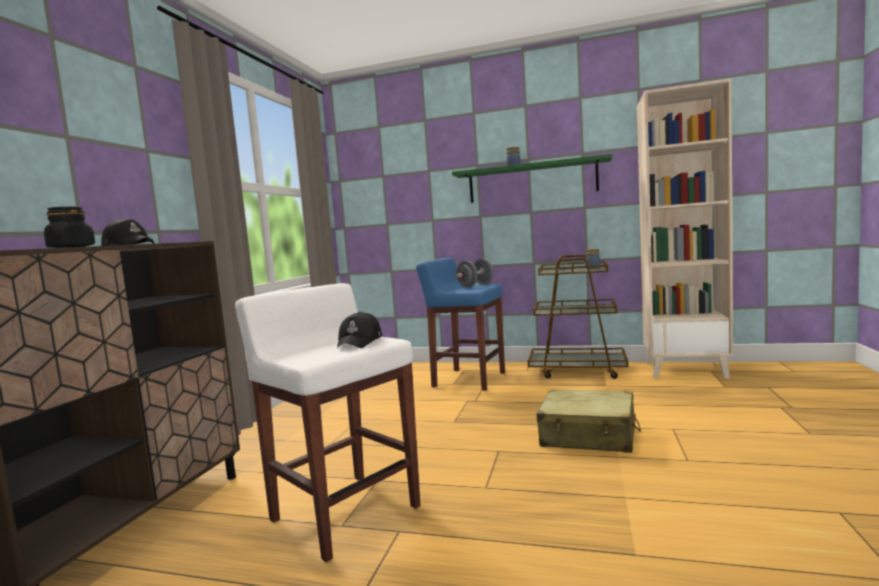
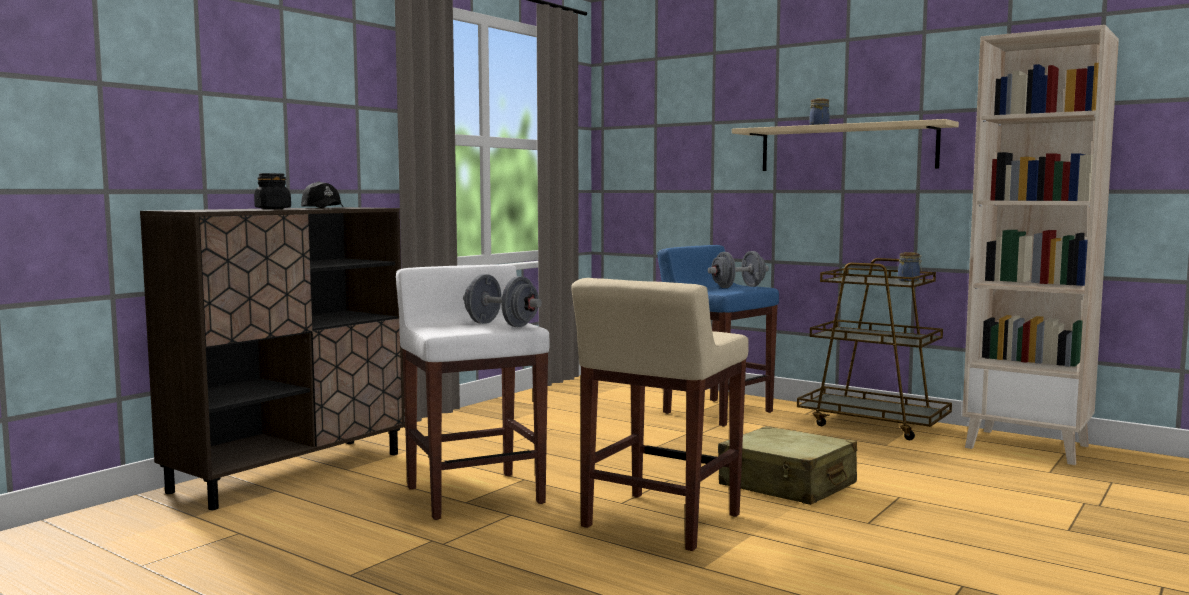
camera: 20 degrees right, 0 degrees up
black cap [337,311,382,349] -> grey dumbbell [463,274,542,327]
green shelf [452,154,612,203] -> beige shelf [732,119,959,171]
none -> beige stool [571,278,749,551]

